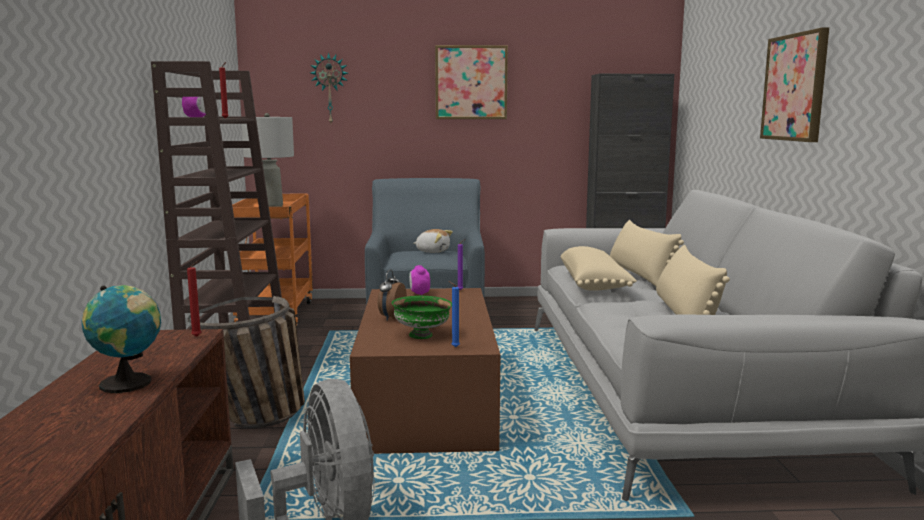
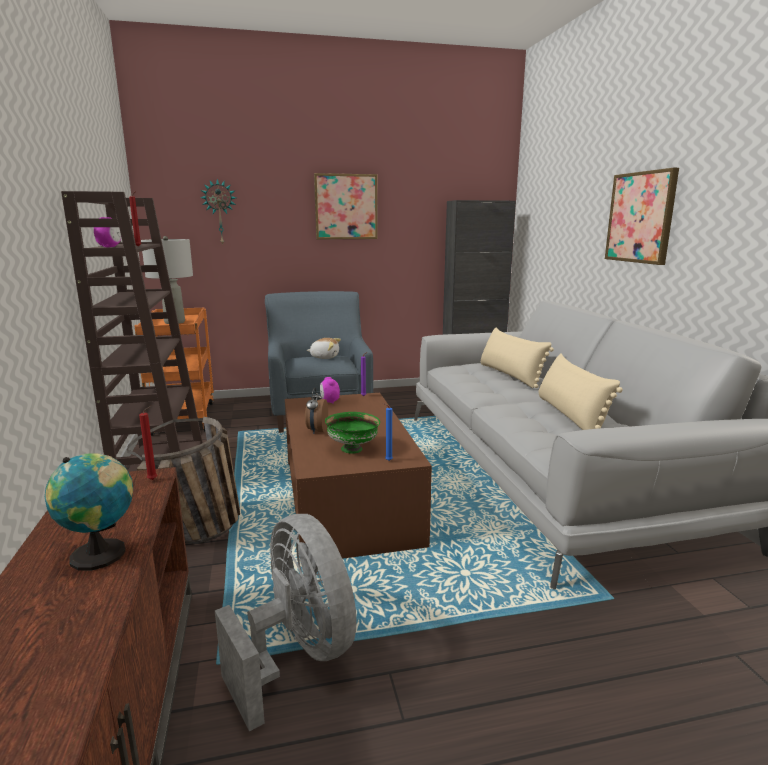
camera: 10 degrees left, 5 degrees up
beige pillow [560,246,637,291] -> none

